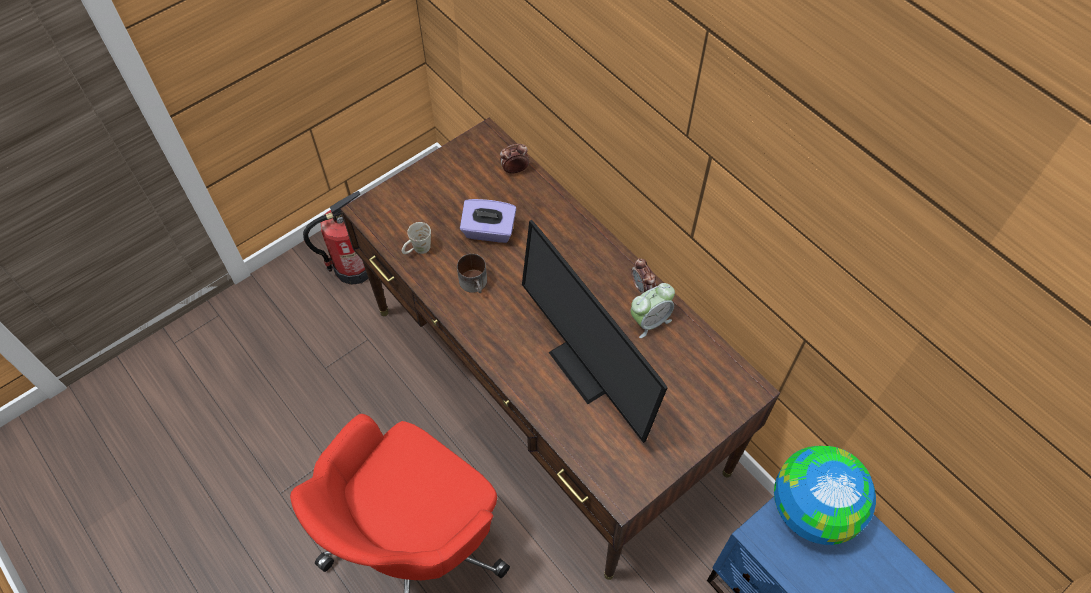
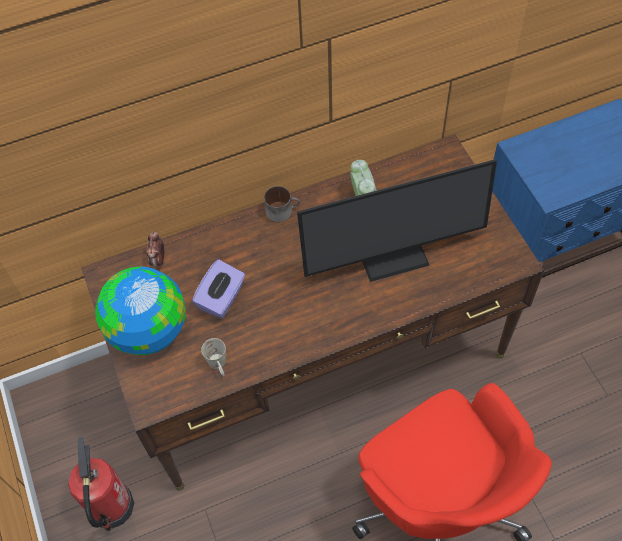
camera: 70 degrees left, 0 degrees up
mug [457,254,487,293] -> mug moved to [264,186,300,222]
alarm clock [631,258,656,294] -> none
globe [774,446,876,545] -> globe moved to [95,266,186,355]

